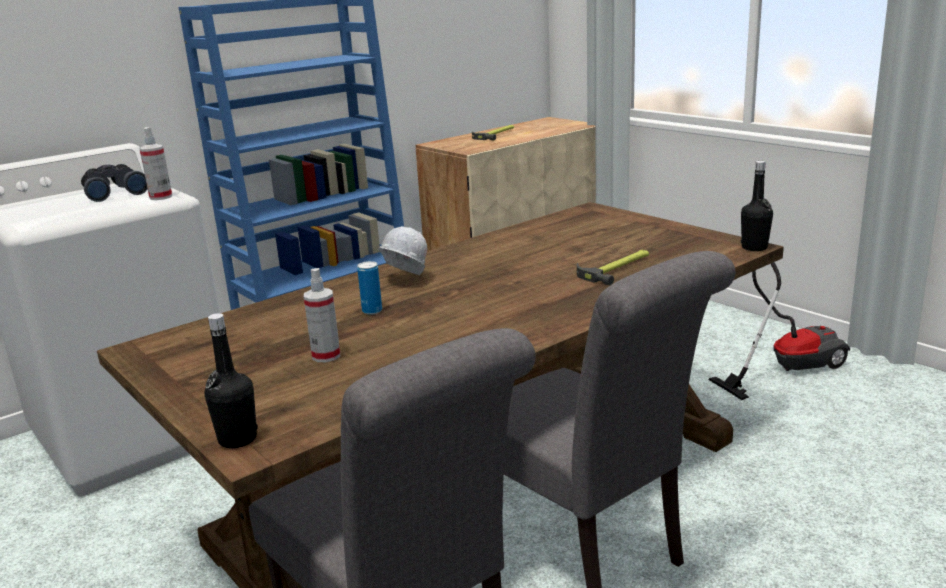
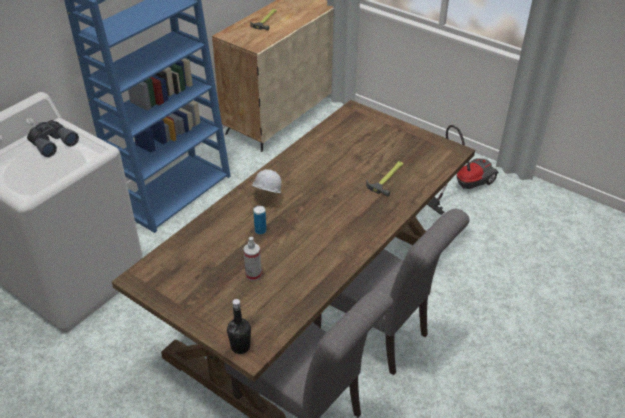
camera: 15 degrees left, 20 degrees up
spray bottle [139,127,172,200] -> none
black bottle [741,161,773,251] -> none

